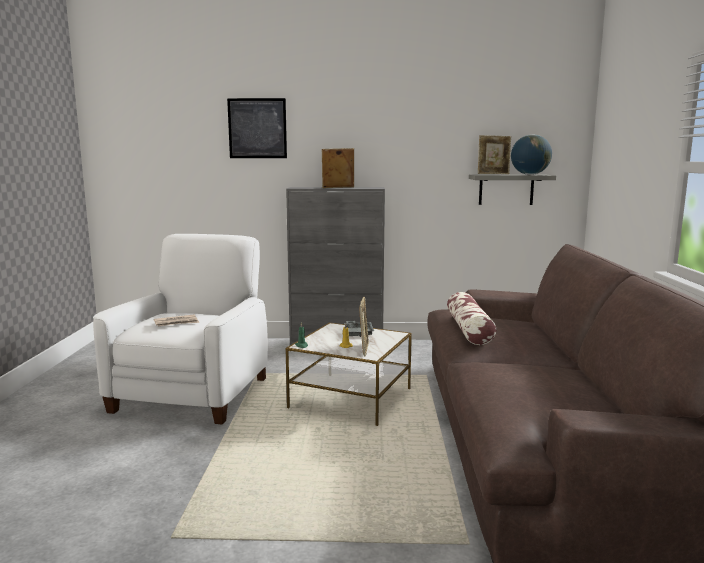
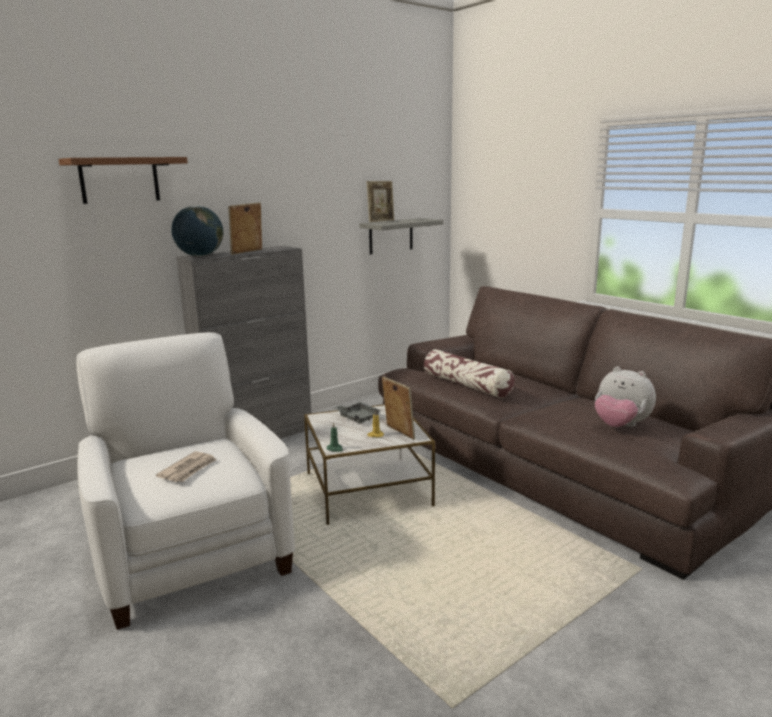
camera: 40 degrees left, 5 degrees up
picture [227,98,287,158] -> brown shelf [59,157,188,204]
globe [511,134,552,175] -> globe moved to [171,206,223,256]
none -> plush toy [595,367,656,427]

